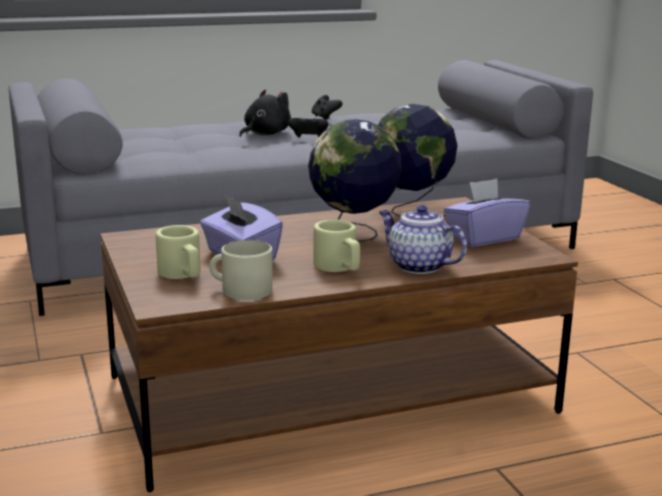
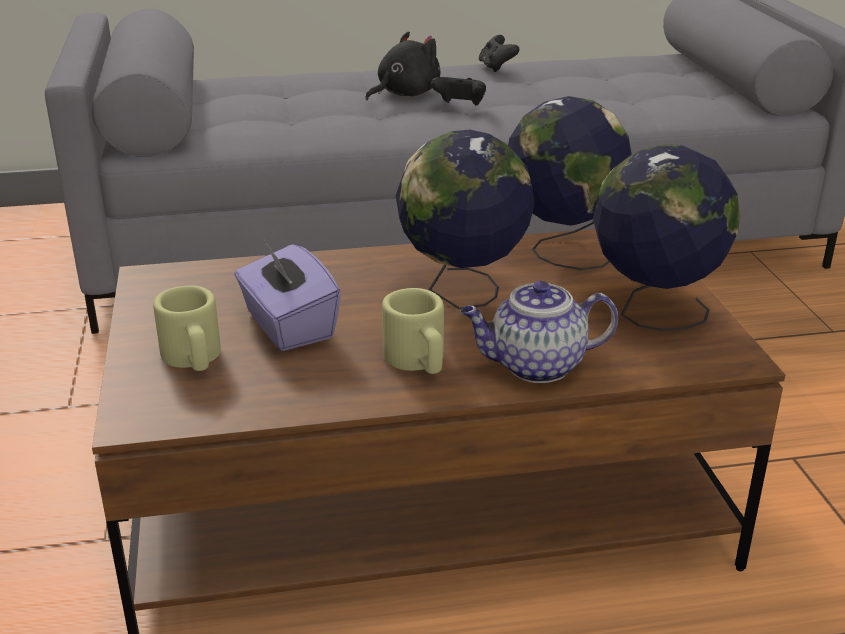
camera: 10 degrees right, 10 degrees up
beige mug [209,240,272,300] -> none
teapot [379,205,467,274] -> teapot turned 60 degrees counterclockwise [460,281,618,383]
purple tissue box [444,179,530,247] -> globe [593,144,740,331]

